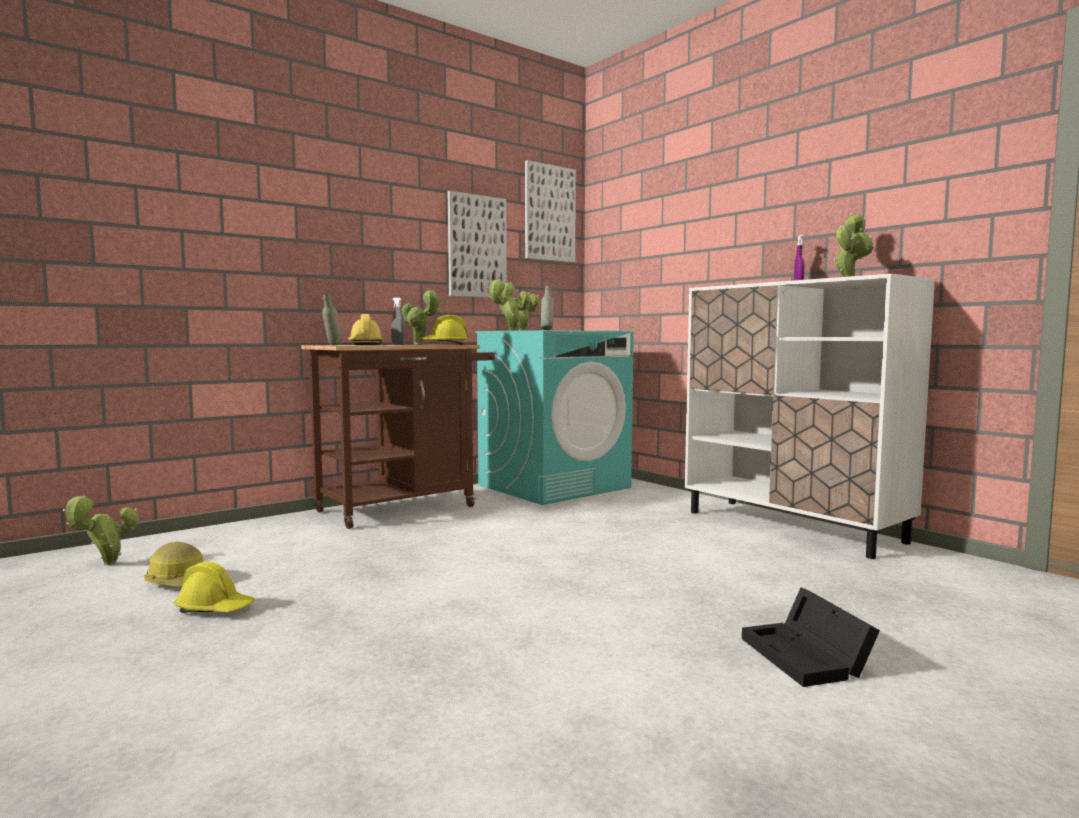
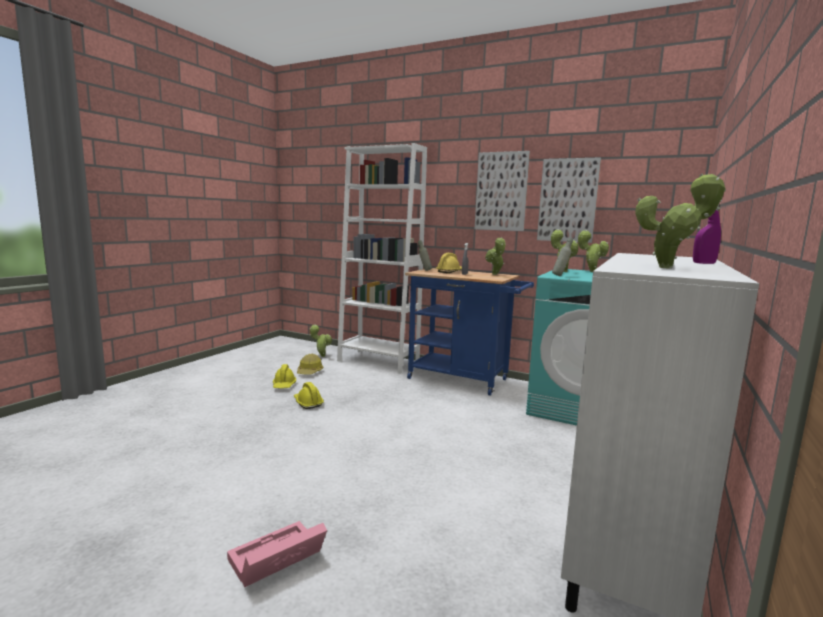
camera: 65 degrees right, 5 degrees up
brown cart [301,344,495,529] -> blue cart [405,268,534,396]
yellow hard hat [419,315,468,345] -> yellow hard hat moved to [294,382,324,409]
picture [525,160,576,263] -> picture moved to [475,151,530,231]
black storage box [742,587,880,687] -> pink storage box [227,521,327,587]
none -> white bookcase [337,143,427,374]

